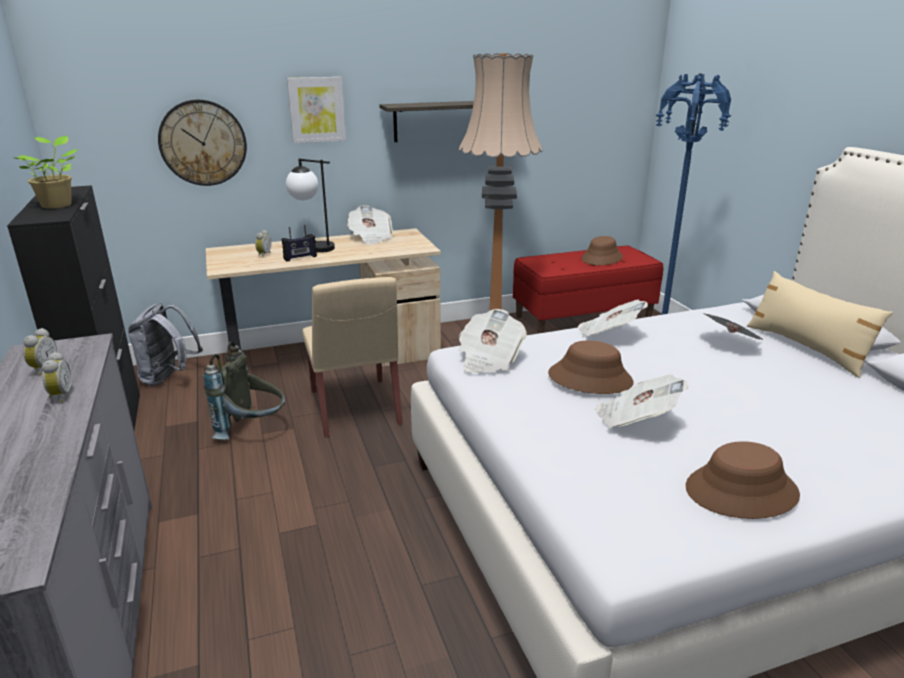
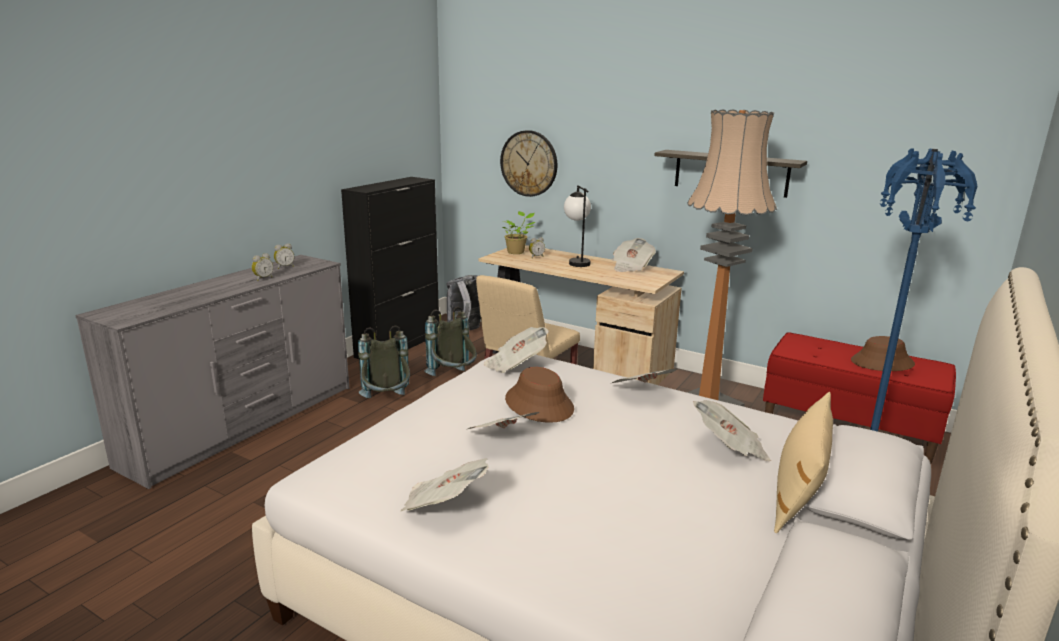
camera: 50 degrees right, 5 degrees down
potted plant [12,135,78,209] -> potted plant moved to [503,211,535,254]
radio [281,225,317,262] -> none
picture [287,77,346,143] -> none
brown hat [686,441,800,519] -> newspaper [401,458,488,511]
none -> grey backpack [358,326,410,398]

